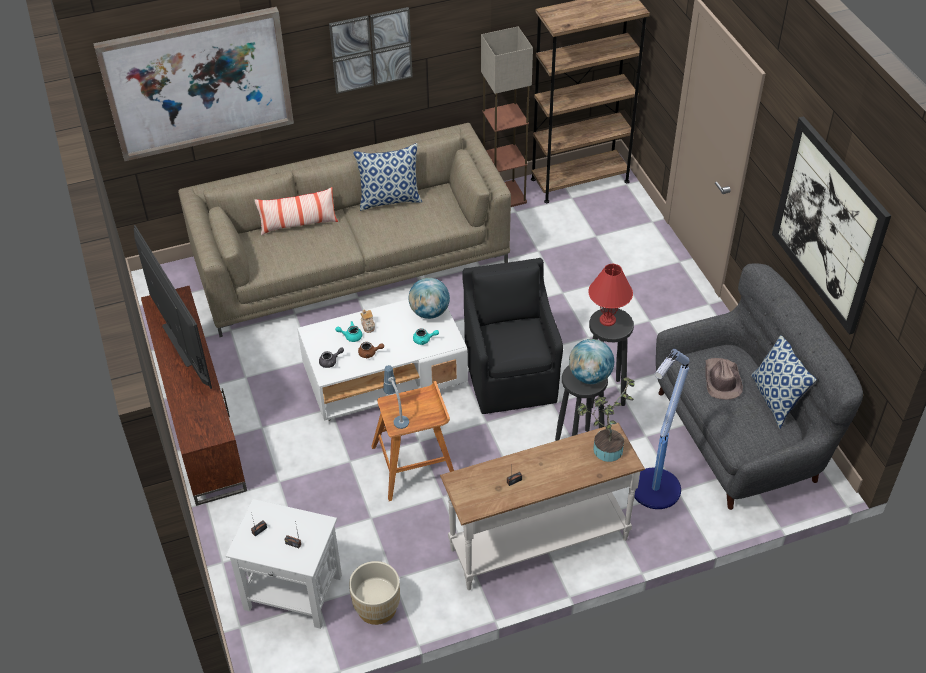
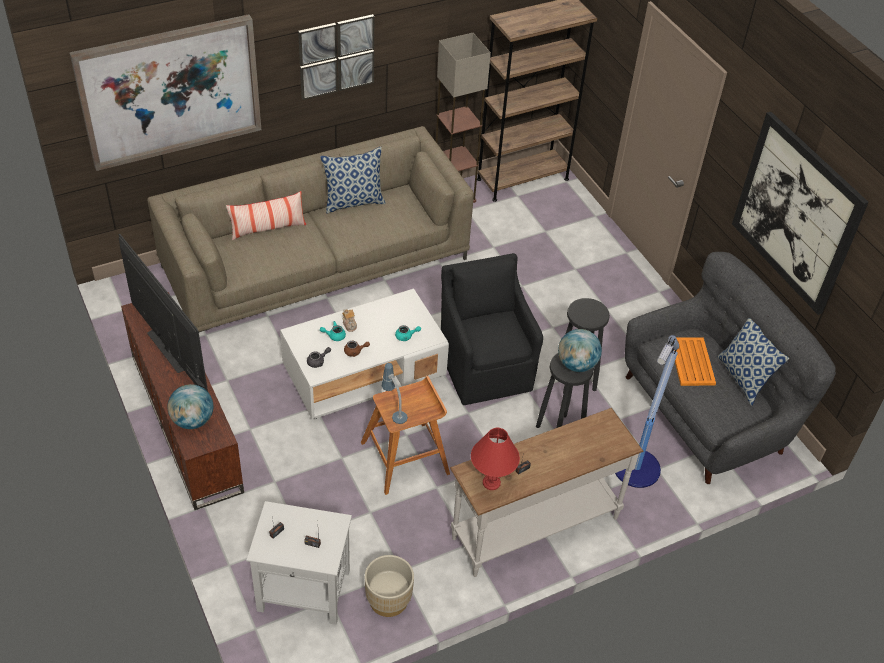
camera: 10 degrees left, 0 degrees up
globe [409,278,450,319] -> globe moved to [168,384,213,429]
potted plant [577,377,635,462] -> none
red table lamp [588,264,633,326] -> red table lamp moved to [471,428,520,490]
brown hat [705,358,743,400] -> orange tray [675,337,716,386]

